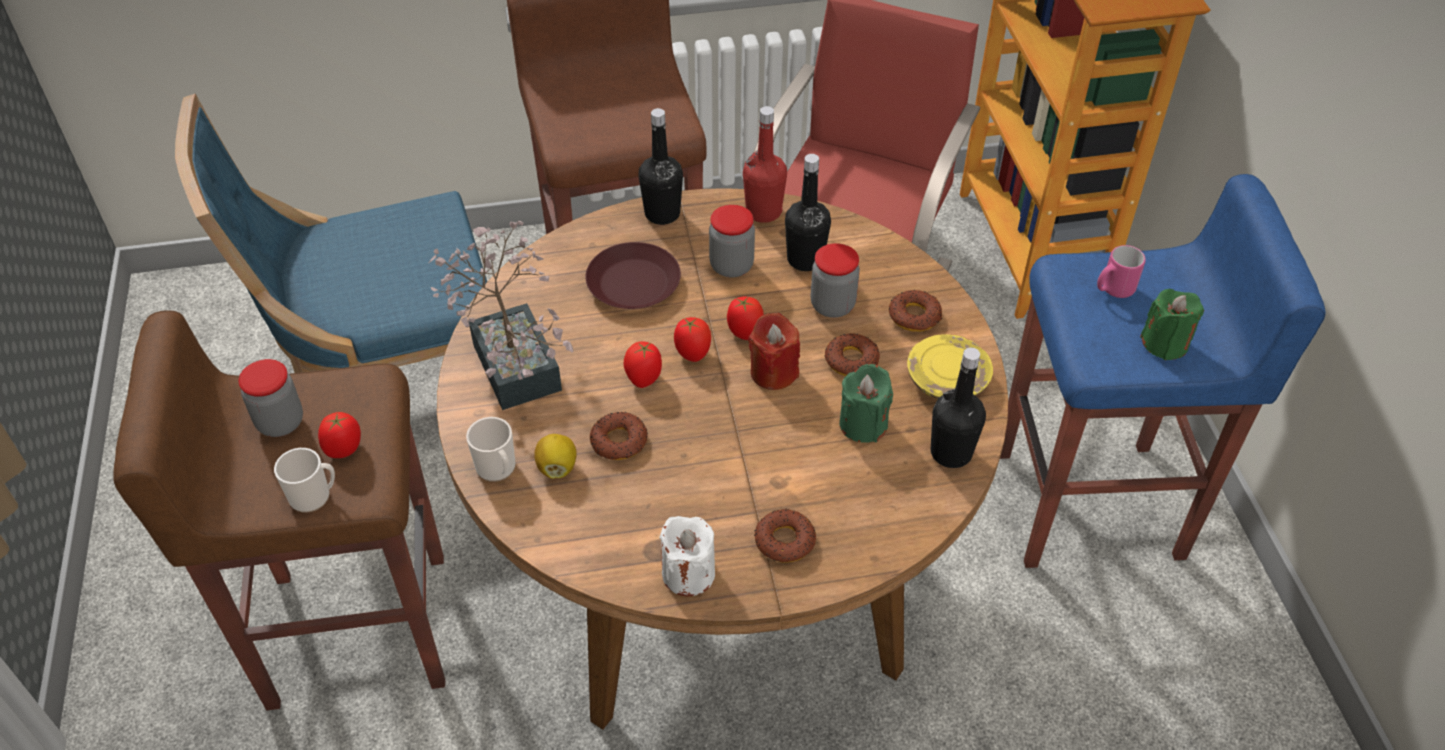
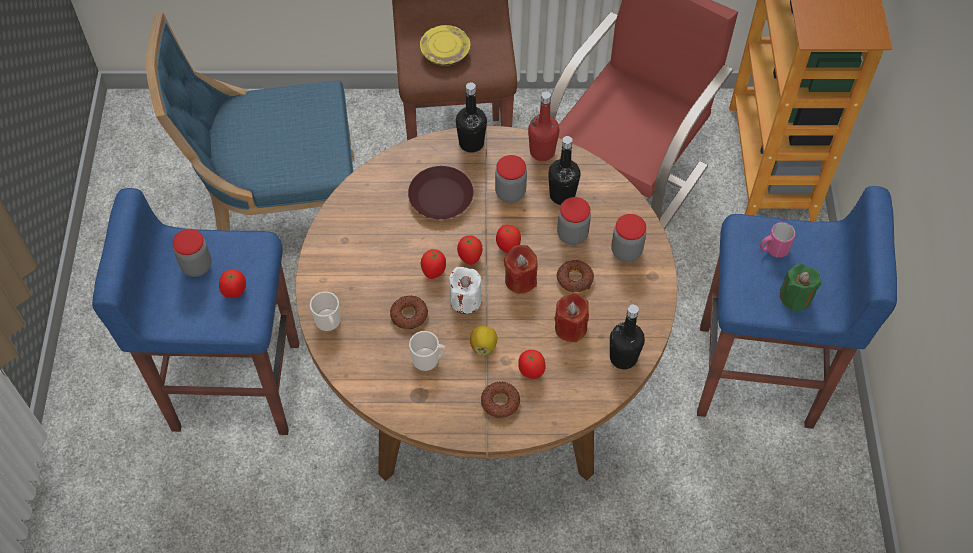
camera: 10 degrees right, 10 degrees up
brown stool [113,310,445,710] -> blue stool [92,188,299,435]
mug [274,448,335,513] -> mug moved to [409,331,446,371]
potted plant [429,221,573,410] -> none
lemon [534,434,577,479] -> lemon moved to [470,326,497,355]
white candle [659,516,715,596] -> white candle moved to [449,267,482,314]
green candle [839,364,893,443] -> red candle [555,293,589,343]
donut [889,290,942,332] -> jar [611,214,646,262]
yellow plate [907,334,993,399] -> yellow plate moved to [420,25,470,66]
none -> tomato [518,350,546,379]

